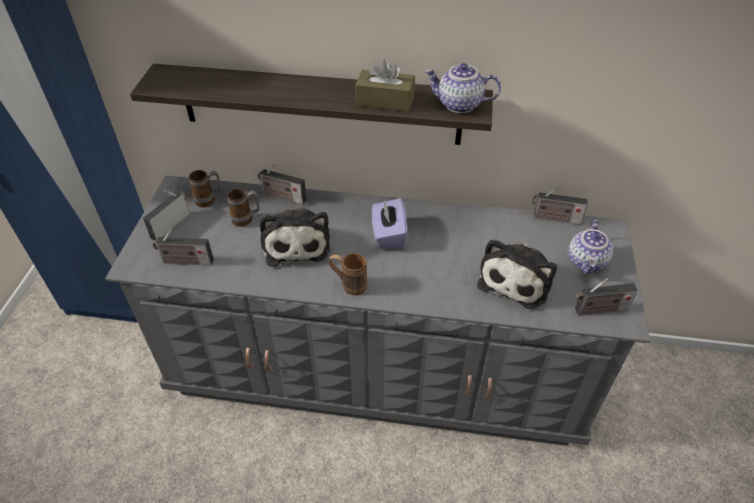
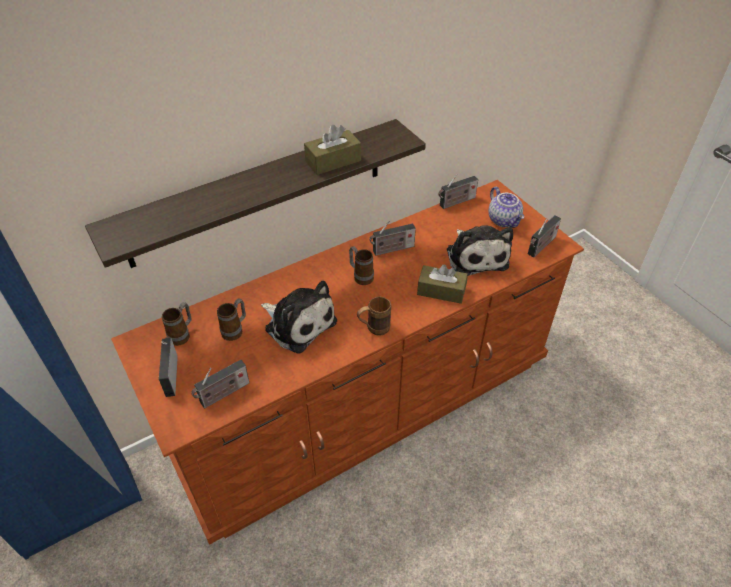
camera: 40 degrees left, 0 degrees up
grey dresser [105,175,650,446] -> brown dresser [111,180,584,545]
radio [258,163,307,205] -> radio moved to [369,221,416,256]
purple tissue box [372,198,407,249] -> mug [349,246,374,285]
teapot [424,63,501,113] -> none
none -> brown tissue box [417,264,468,304]

